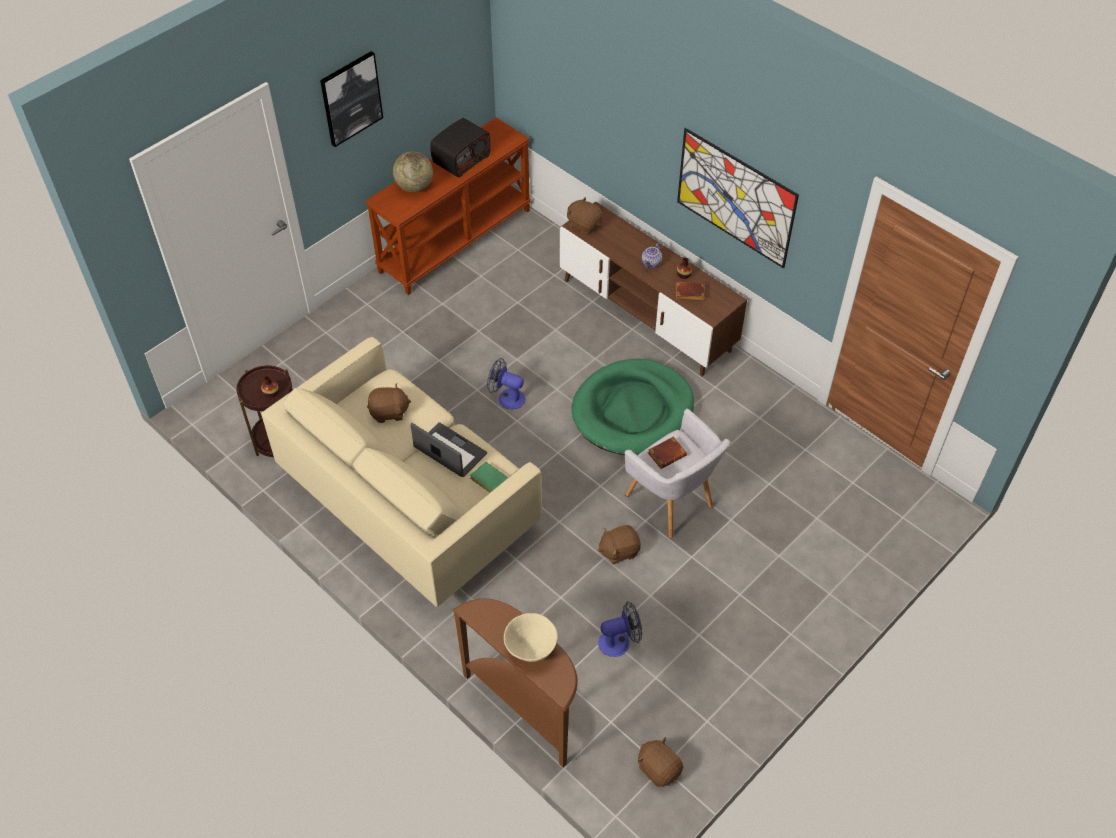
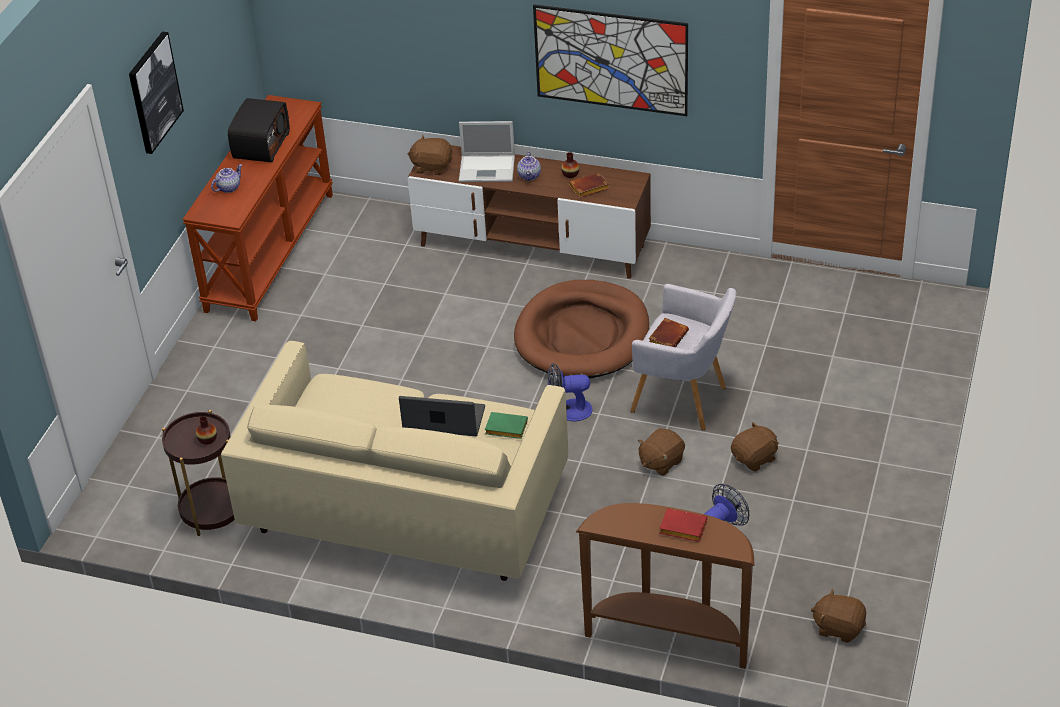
camera: 25 degrees left, 10 degrees down
brown plush toy [367,383,411,423] -> brown plush toy moved to [731,422,779,471]
globe [393,151,433,192] -> teapot [211,164,242,193]
fan [487,358,526,409] -> fan moved to [548,363,593,421]
beige bowl [504,613,558,662] -> red book [659,508,707,542]
green dog bed [571,359,694,455] -> brown dog bed [514,280,649,378]
none -> laptop [459,121,515,182]

